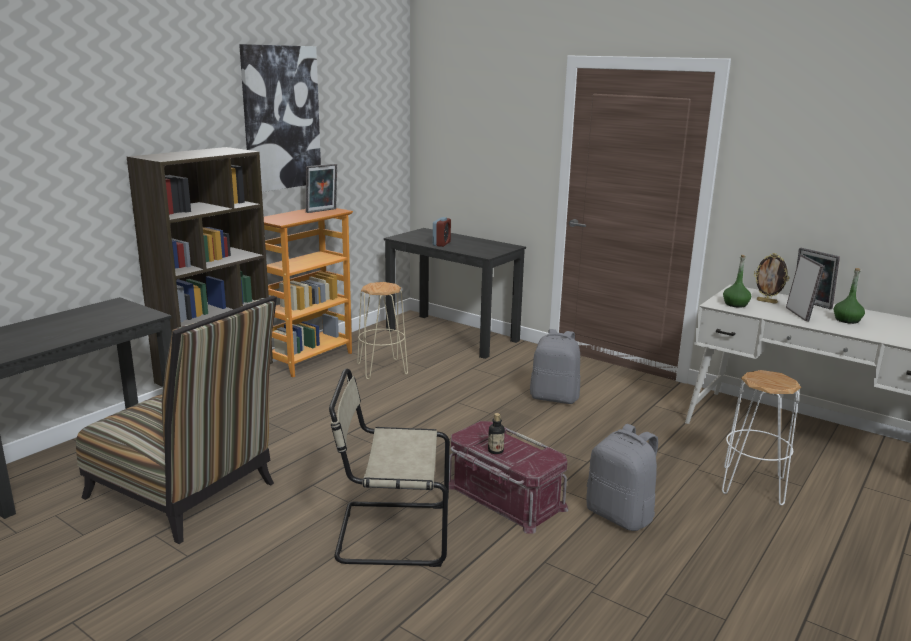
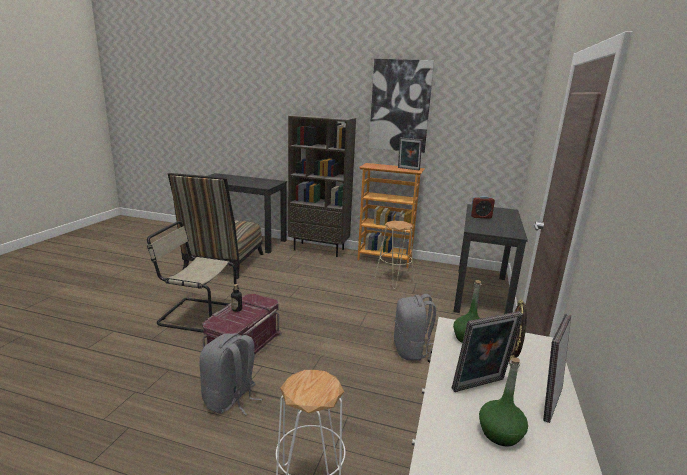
camera: 70 degrees right, 0 degrees up
beige chair [329,368,450,567] -> beige chair turned 60 degrees counterclockwise [147,221,237,333]

